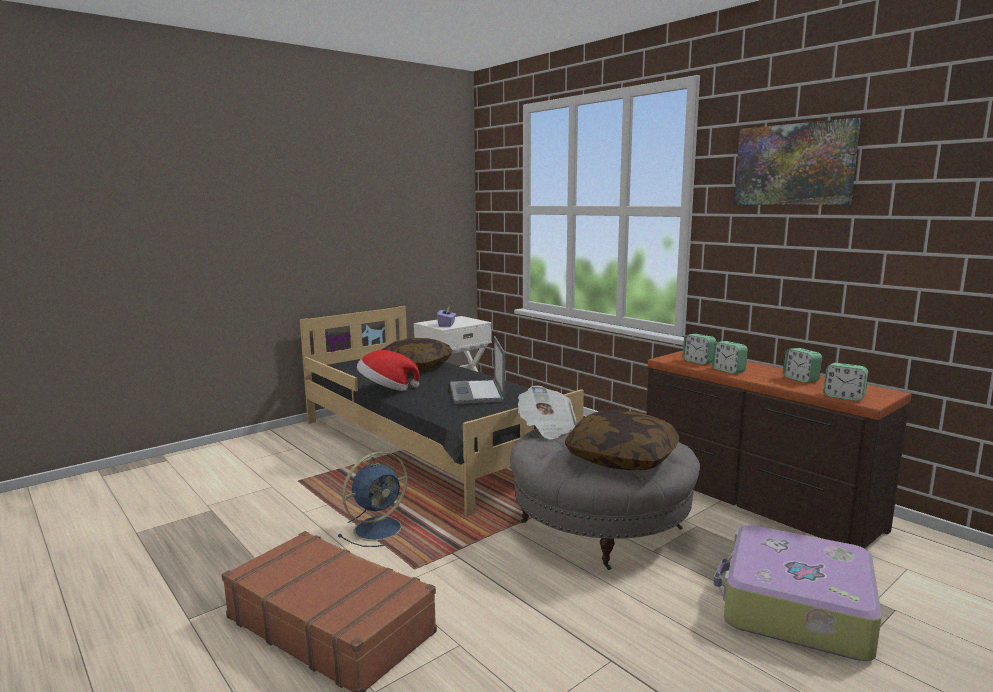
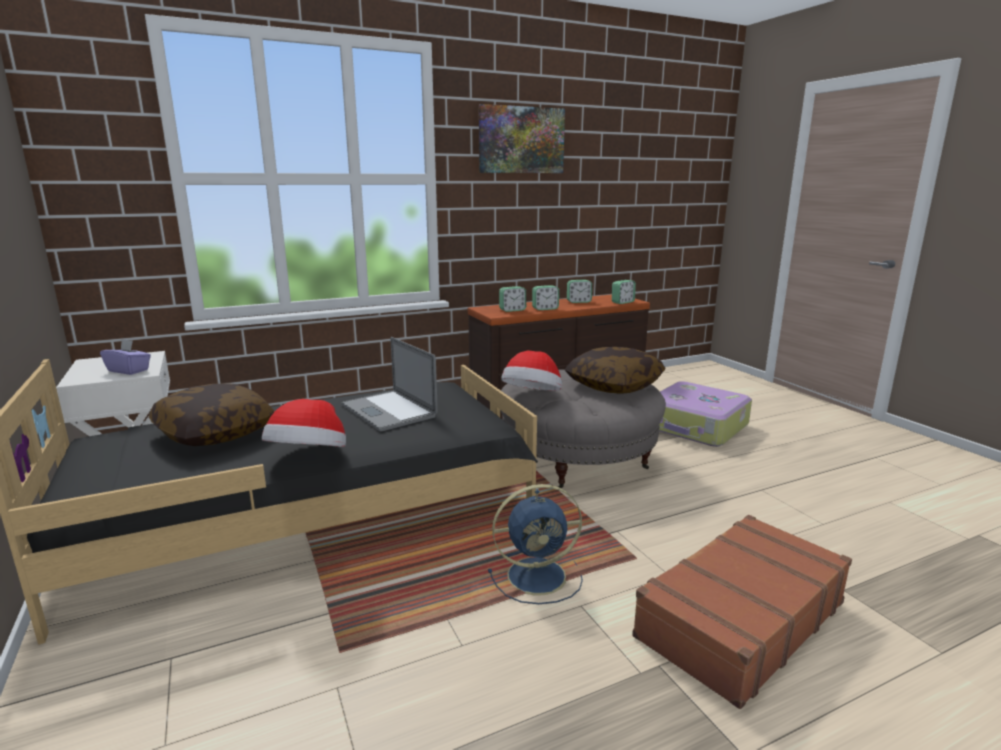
camera: 75 degrees left, 5 degrees up
blue fan [338,451,408,547] -> blue fan turned 105 degrees clockwise [488,484,583,604]
laptop [450,336,505,404] -> laptop turned 45 degrees clockwise [341,337,438,431]
newspaper [518,386,576,439] -> hat [501,351,562,391]

